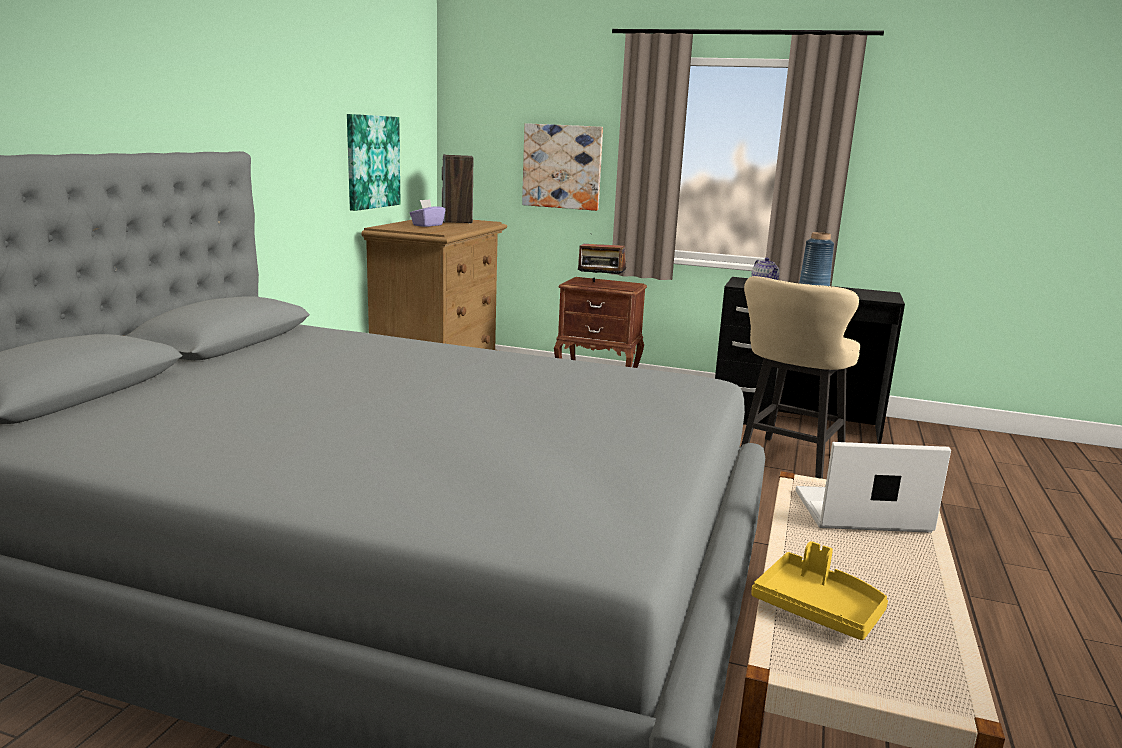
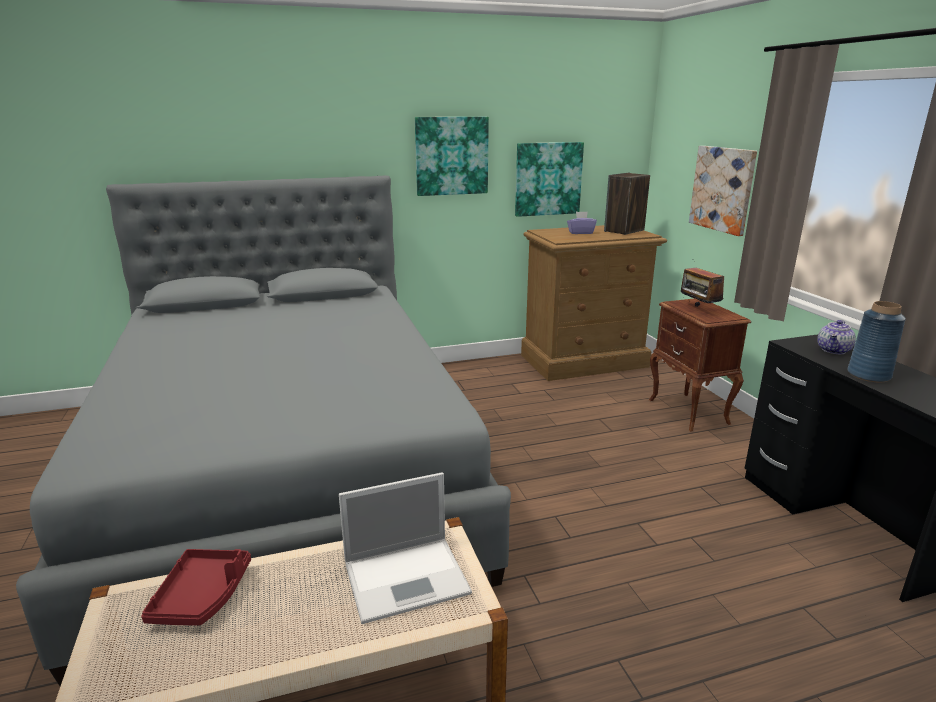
camera: 55 degrees right, 5 degrees up
beige stool [741,276,860,479] -> none
yellow tray [751,541,888,640] -> red tray [141,549,251,625]
laptop [796,442,951,533] -> laptop turned 105 degrees clockwise [339,472,472,624]
none -> picture [415,117,489,196]

